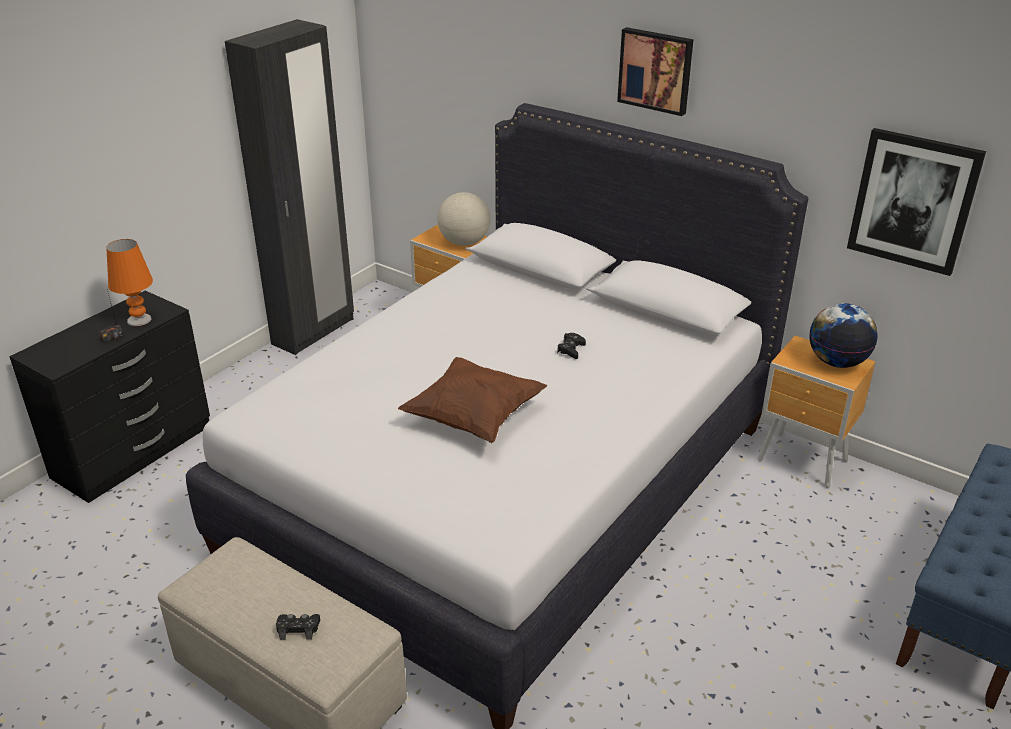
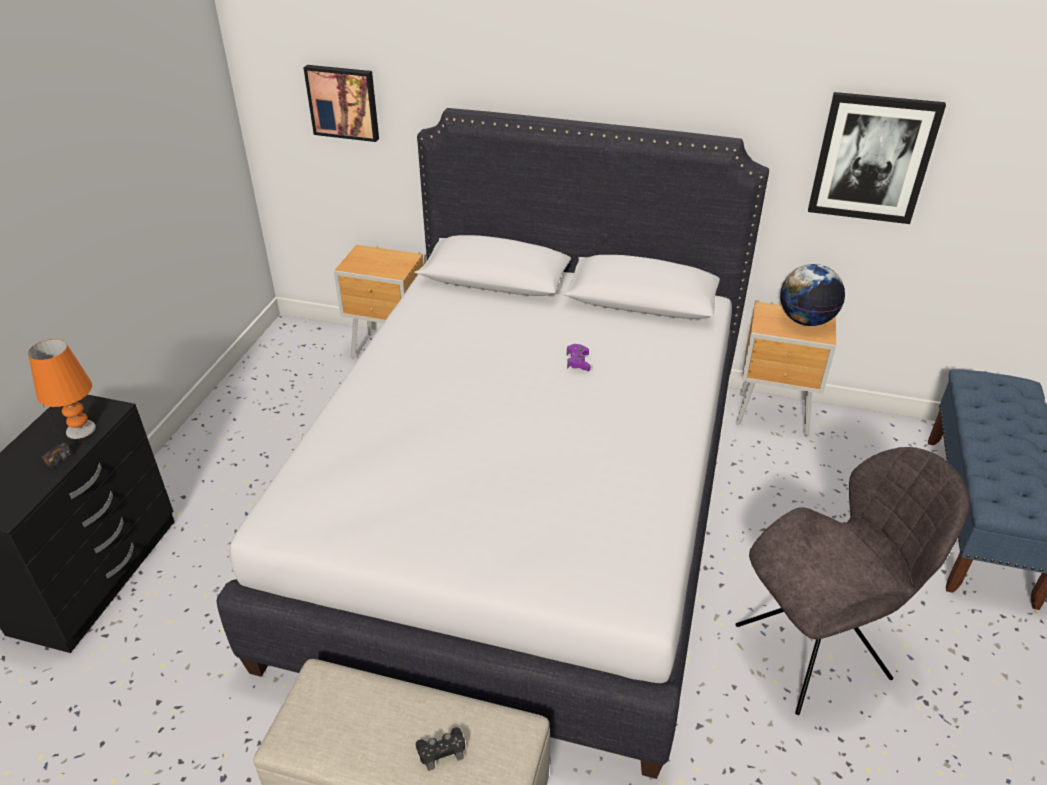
camera: 20 degrees left, 5 degrees up
black wardrobe [225,19,354,355] -> none
brown pillow [398,357,548,443] -> none
globe [437,192,490,246] -> none
black game controller [557,333,586,359] -> purple game controller [567,344,590,371]
picture [617,27,693,116] -> picture moved to [303,65,379,142]
none -> grey chair [735,447,970,715]

